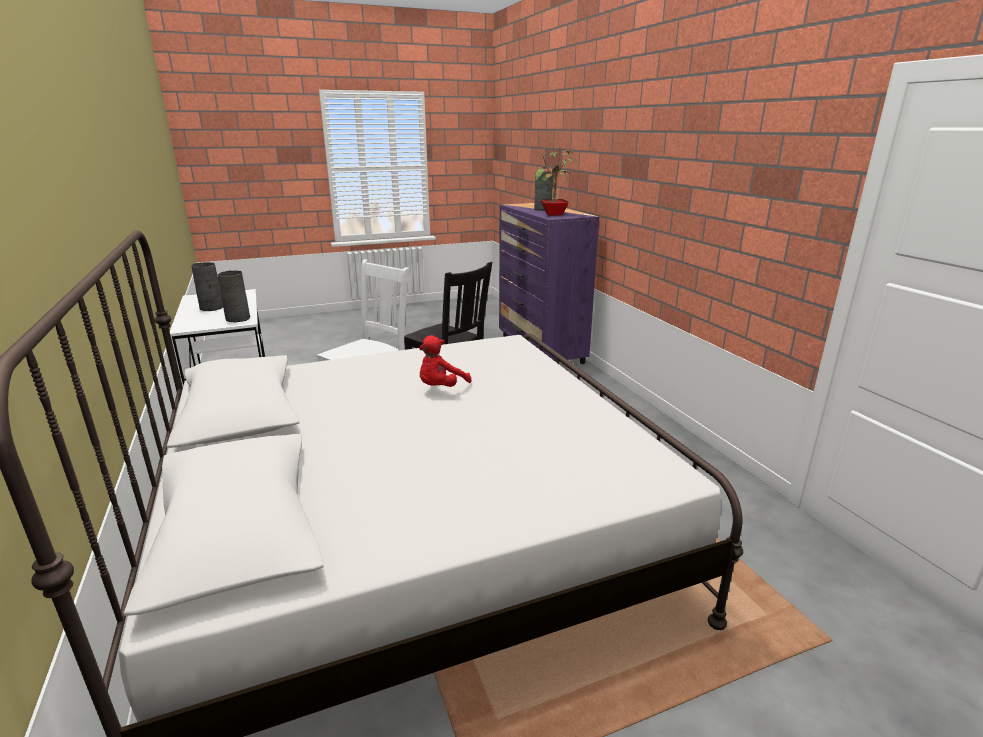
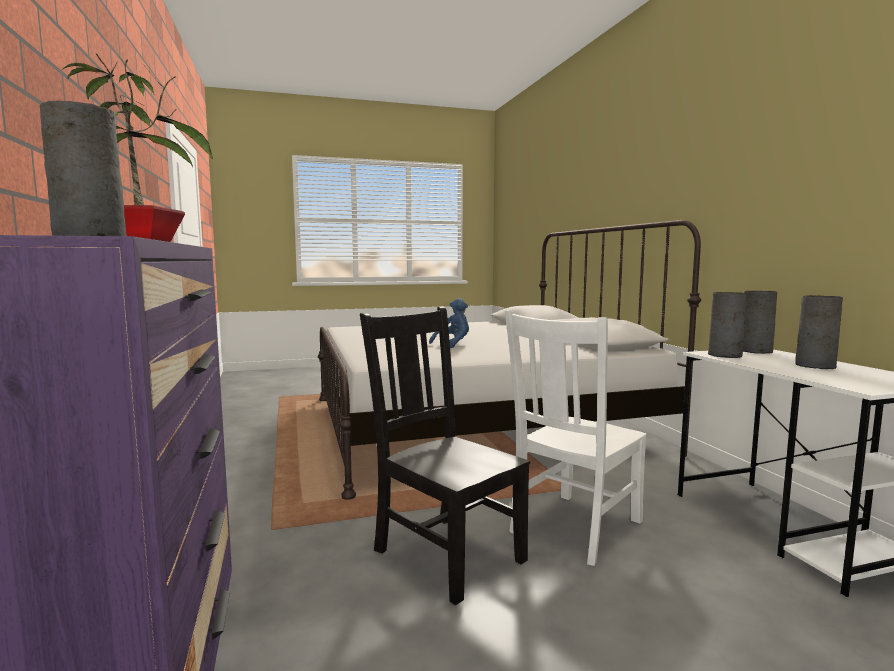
camera: 175 degrees left, 15 degrees down
red plush toy [419,335,472,387] -> blue plush toy [429,298,469,348]
none -> grey vase [743,291,777,354]

